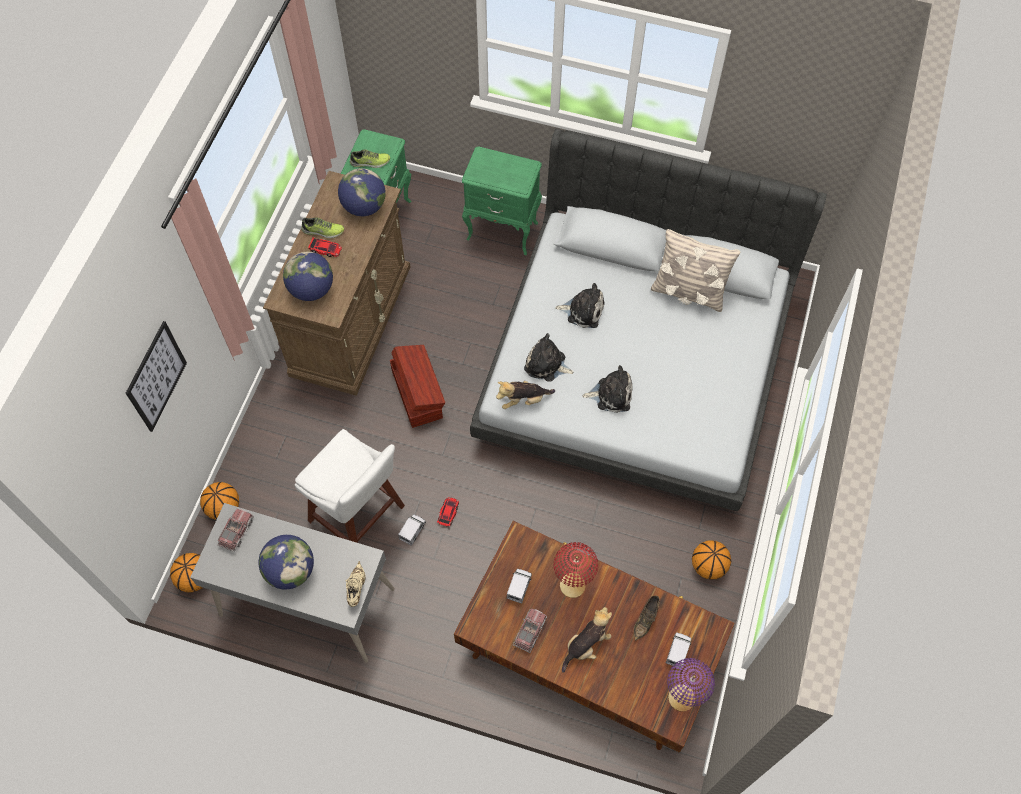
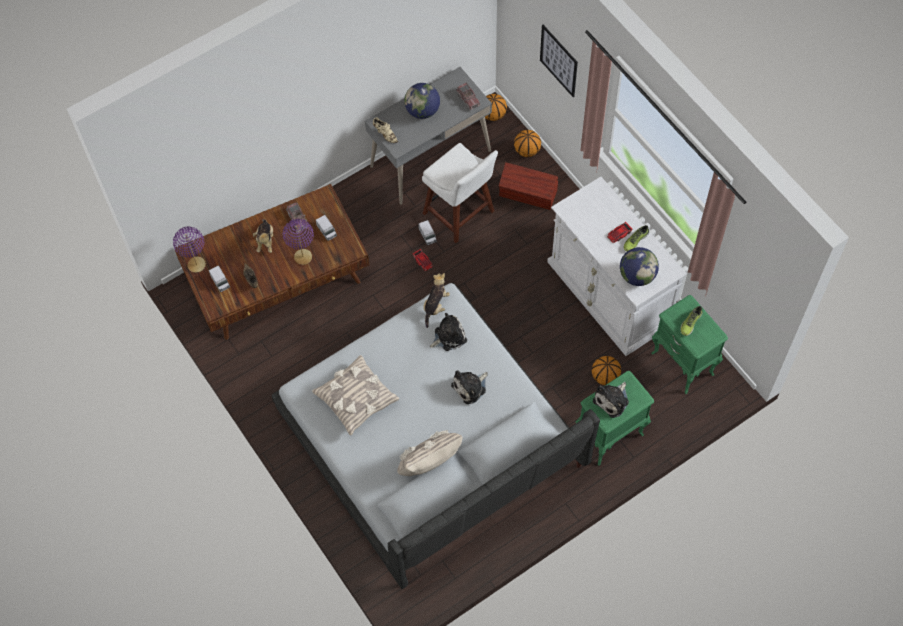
camera: 130 degrees right, 0 degrees up
brown dresser [263,171,410,396] -> white dresser [547,177,687,356]
globe [283,252,333,301] -> none
white chair [295,429,405,543] -> white chair turned 120 degrees counterclockwise [422,143,498,243]
brown storage box [390,345,445,428] -> brown storage box moved to [499,162,558,210]
red table lamp [553,542,598,598] -> purple table lamp [283,219,314,265]
plush toy [582,365,633,413] -> plush toy moved to [593,382,629,418]
basketball [692,540,731,580] -> basketball moved to [592,356,621,385]
none -> beige pillow [312,355,399,435]

